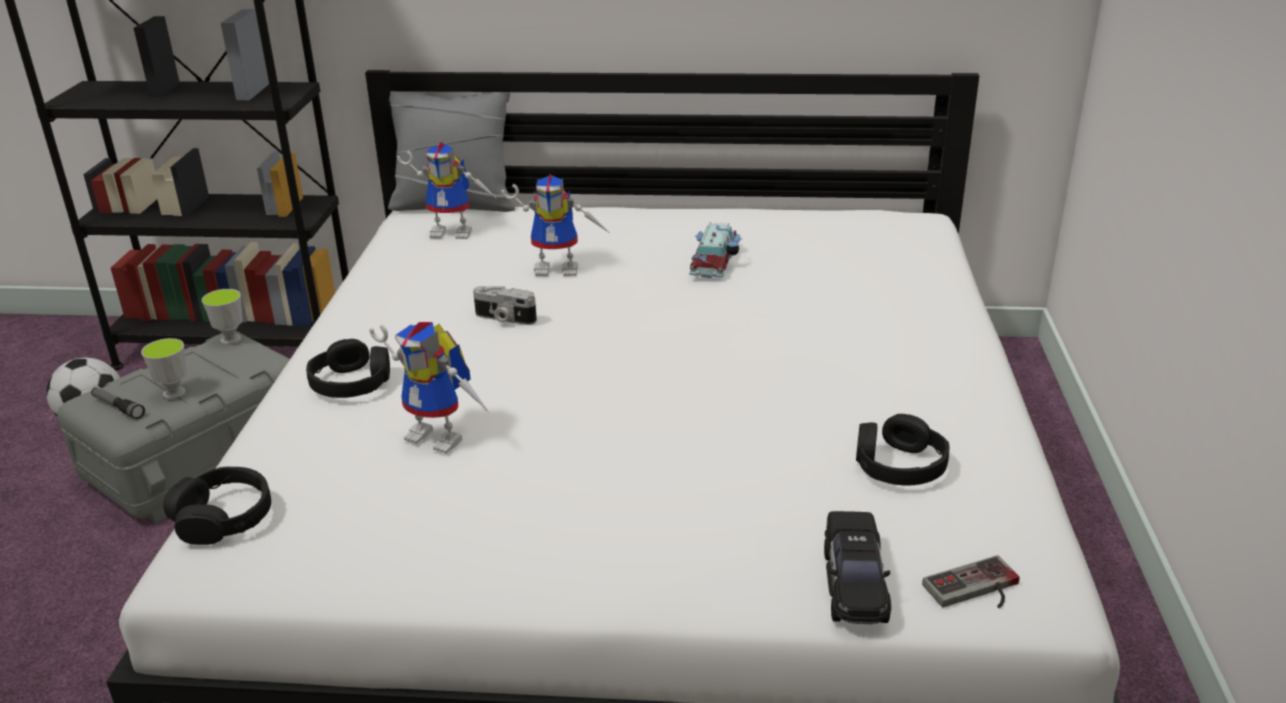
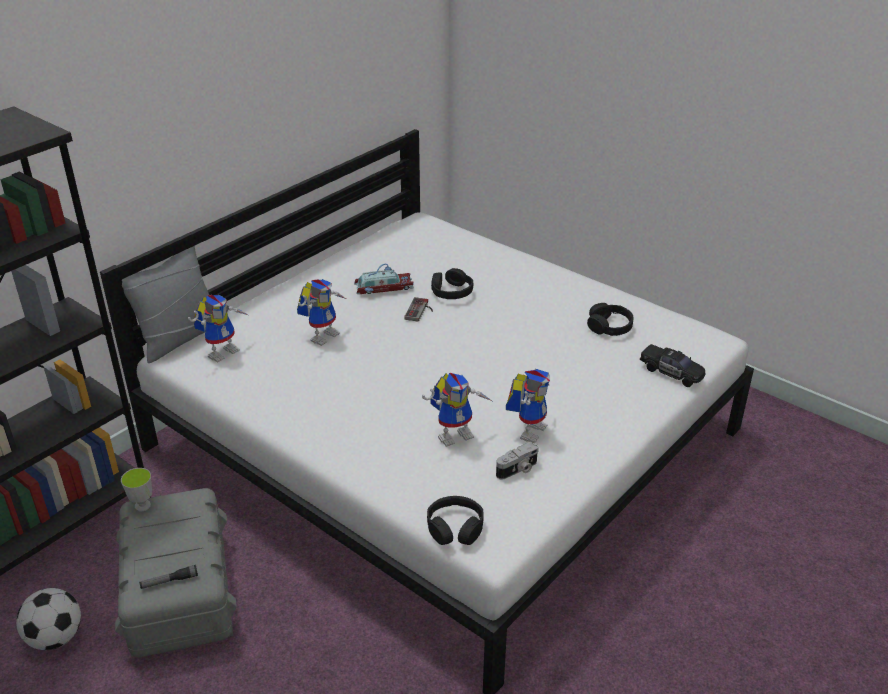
camera: 55 degrees left, 5 degrees up
cup [141,338,187,399] -> none
black headphones [306,339,390,398] -> black headphones moved to [431,268,473,299]
camera [473,286,537,325] -> camera moved to [496,442,539,480]
toy car [689,222,742,278] -> toy car turned 60 degrees counterclockwise [354,263,414,294]
game controller [922,555,1019,608] -> game controller moved to [404,297,433,322]
none -> toy robot [506,369,550,443]

